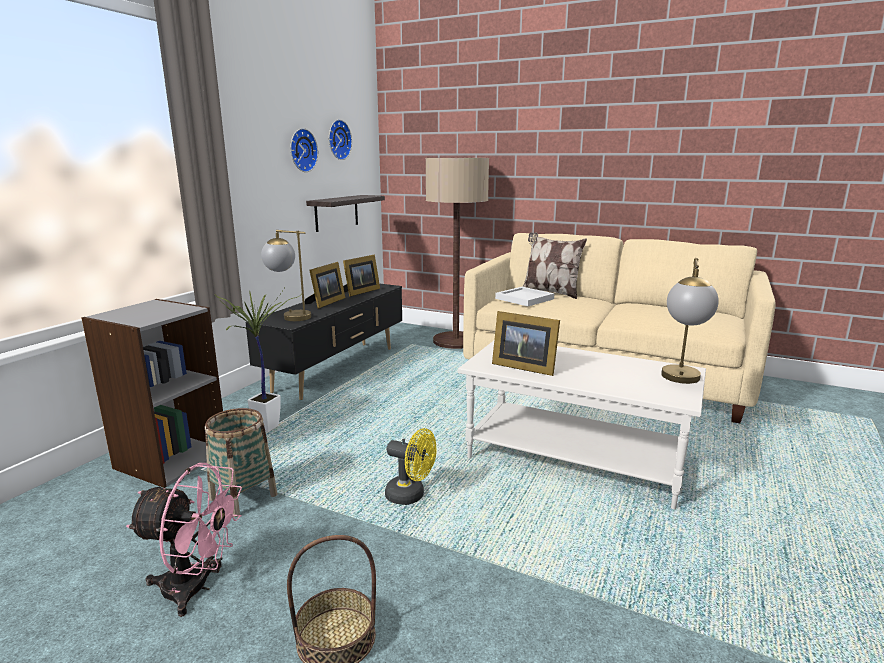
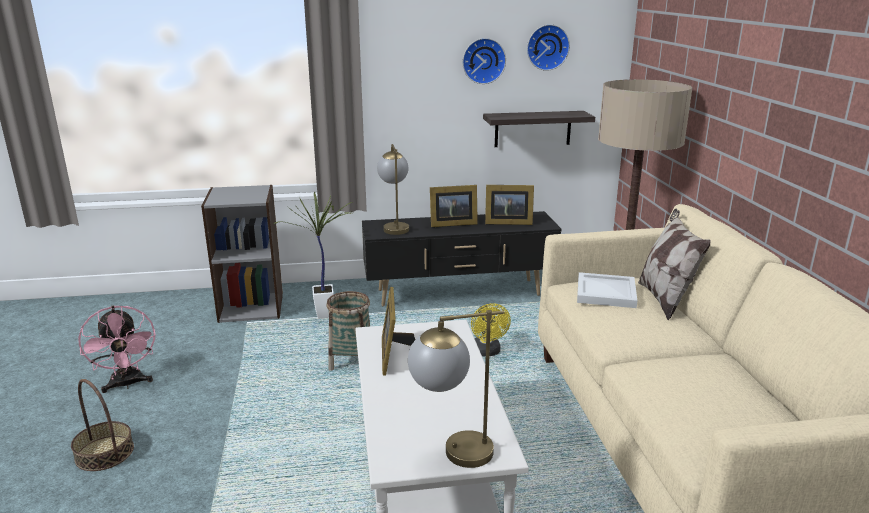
camera: 55 degrees right, 5 degrees up
basket [205,408,278,517] -> basket moved to [326,291,370,371]
yellow fan [385,428,437,505] -> yellow fan moved to [471,303,511,357]

